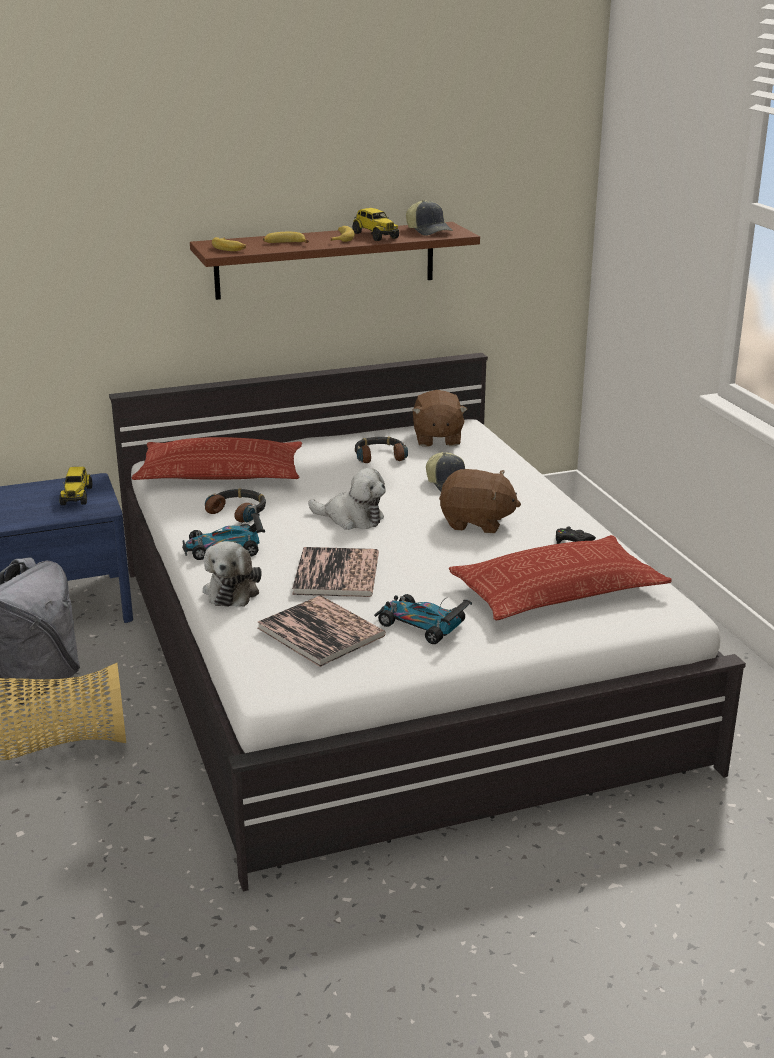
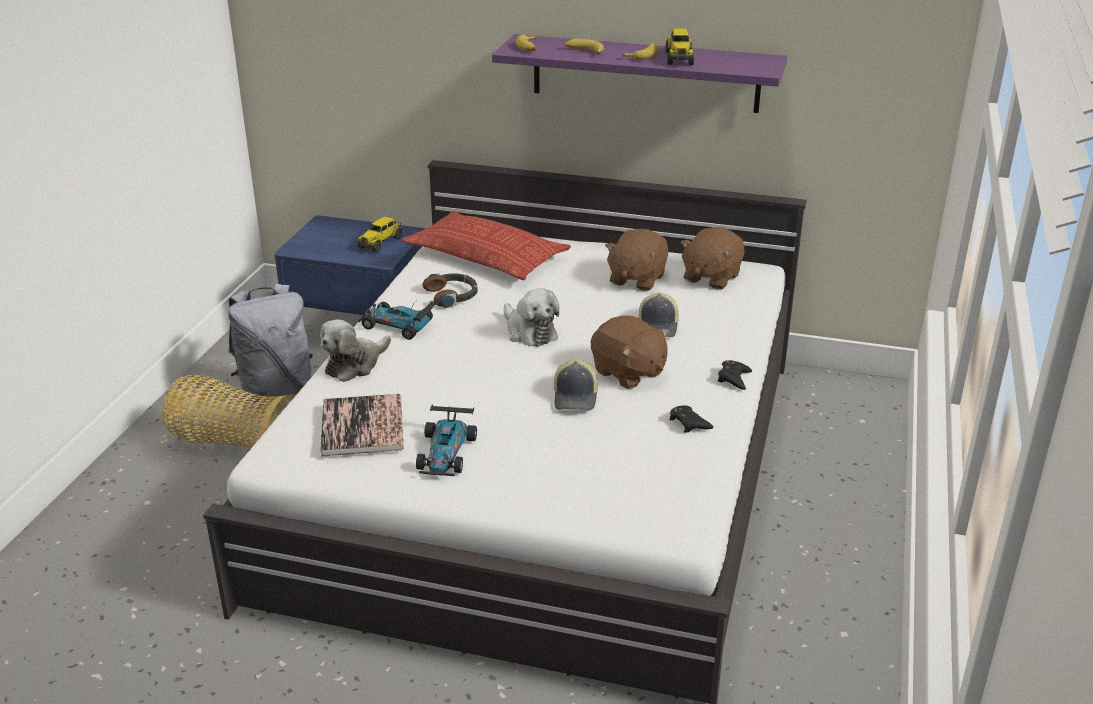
camera: 35 degrees right, 5 degrees up
brown shelf [190,222,480,300] -> purple shelf [492,34,787,113]
book [292,547,379,597] -> none
headphones [355,437,408,463] -> brown plush toy [605,229,668,291]
toy car [374,594,472,644] -> toy car turned 150 degrees counterclockwise [416,405,477,476]
cap [406,200,453,236] -> cap moved to [554,359,598,411]
pillow [449,535,672,620] -> none
none -> black game controller [718,360,752,390]

